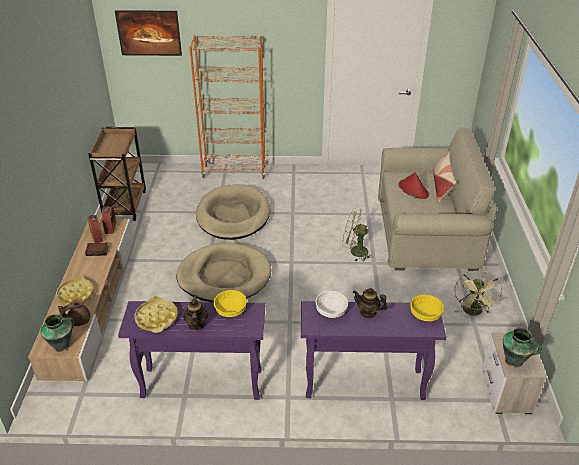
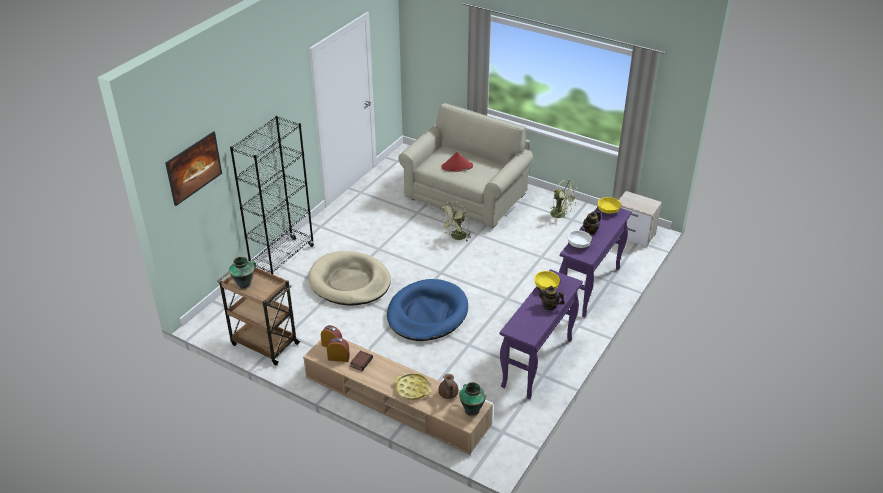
camera: 60 degrees left, 0 degrees up
yellow tray [135,296,178,333] -> none
beige dog bed [176,243,271,302] -> blue dog bed [387,279,468,341]
orange bookcase [189,35,266,179] -> black bookcase [230,116,314,274]
pillow [432,151,456,203] -> none
vase [503,328,542,368] -> vase moved to [229,257,256,289]

